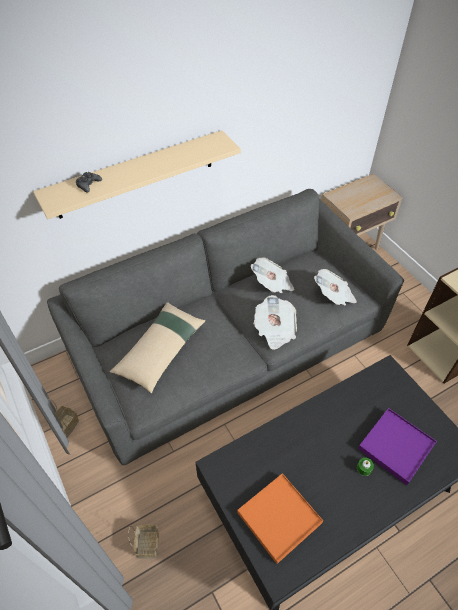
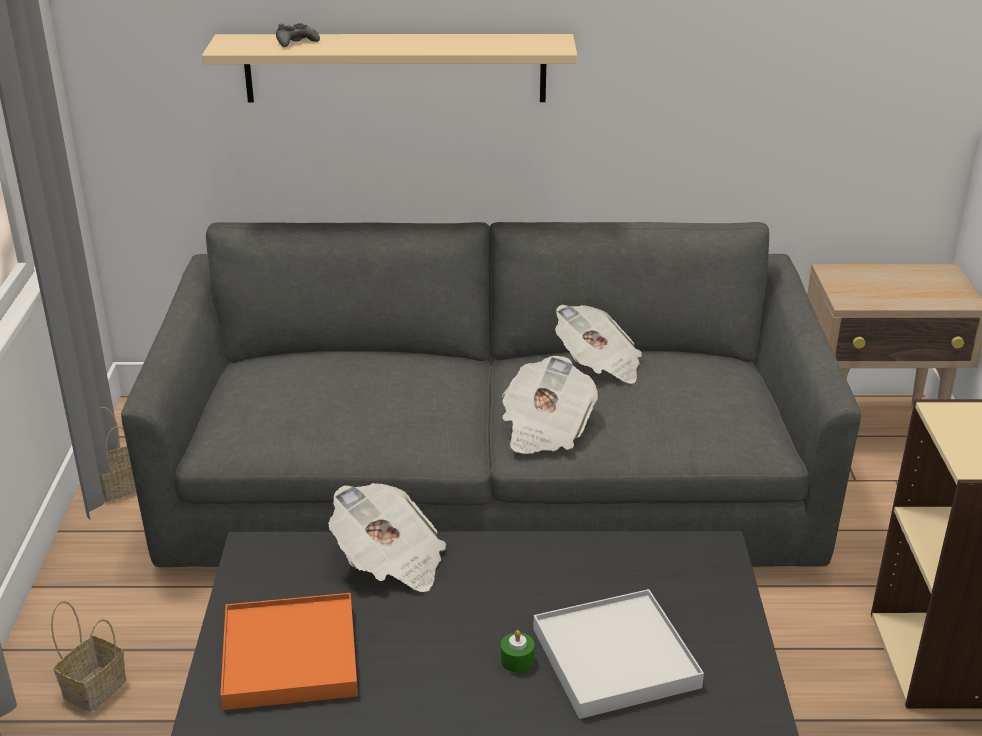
camera: 30 degrees right, 20 degrees down
beige pillow [110,302,206,394] -> none
newspaper [314,269,357,305] -> newspaper moved to [328,483,446,592]
purple tray [358,408,437,485] -> white tray [533,589,704,719]

